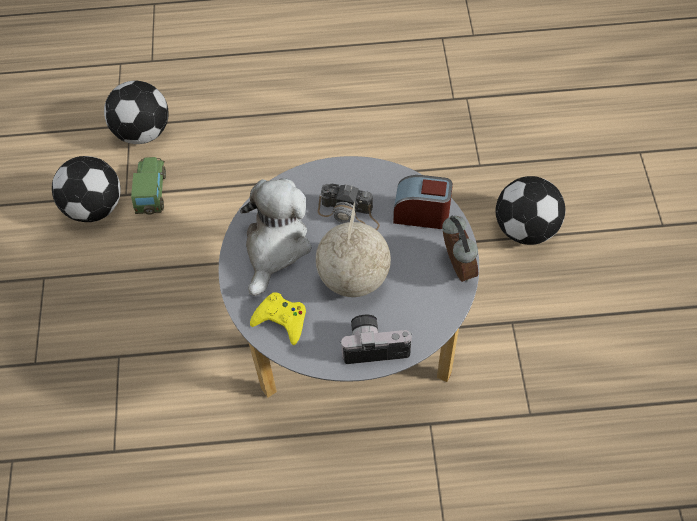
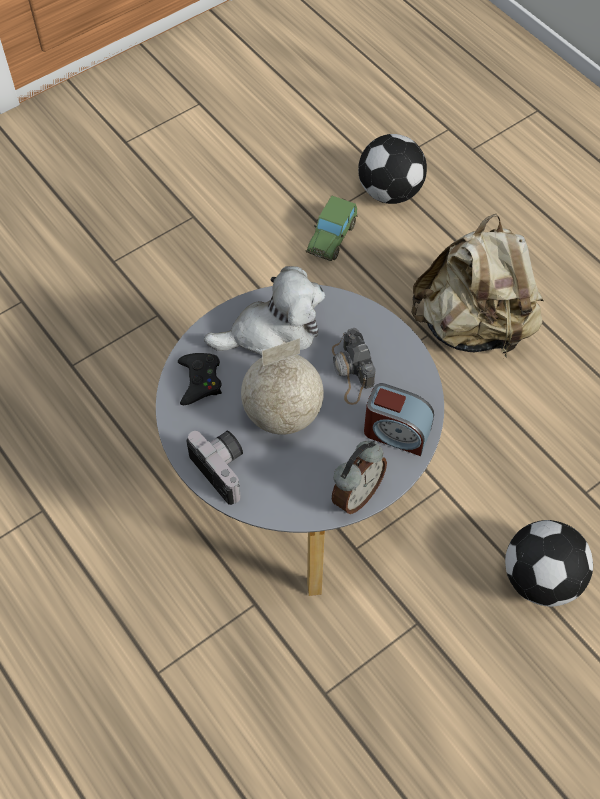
camera: 55 degrees right, 0 degrees up
football [52,156,121,222] -> none
toy car [131,157,166,214] -> toy car turned 150 degrees clockwise [306,195,358,261]
yellow game controller [250,292,306,345] -> black game controller [178,353,222,405]
alarm clock [393,175,453,229] -> alarm clock turned 135 degrees clockwise [364,383,434,456]
none -> beige backpack [411,214,544,359]

